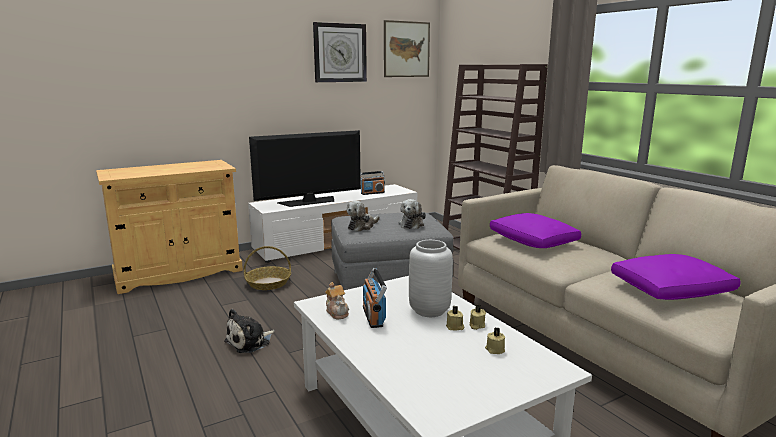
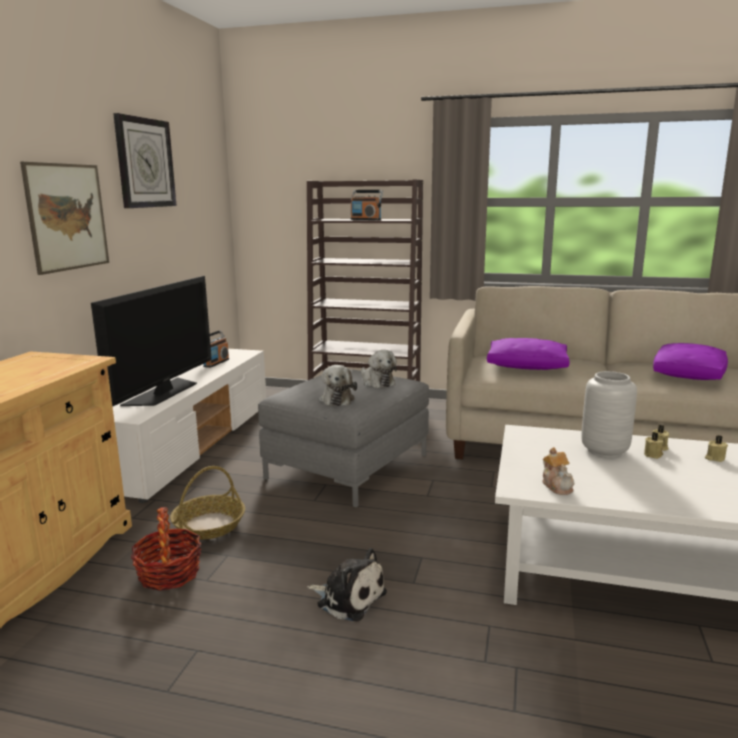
camera: 45 degrees left, 0 degrees up
plush toy [224,309,275,353] -> plush toy turned 60 degrees counterclockwise [307,548,387,621]
teapot [325,282,349,319] -> teapot turned 60 degrees clockwise [542,447,574,495]
radio [363,268,387,328] -> radio moved to [351,190,383,220]
picture [384,20,430,77] -> picture moved to [20,162,109,275]
none -> basket [131,507,202,591]

